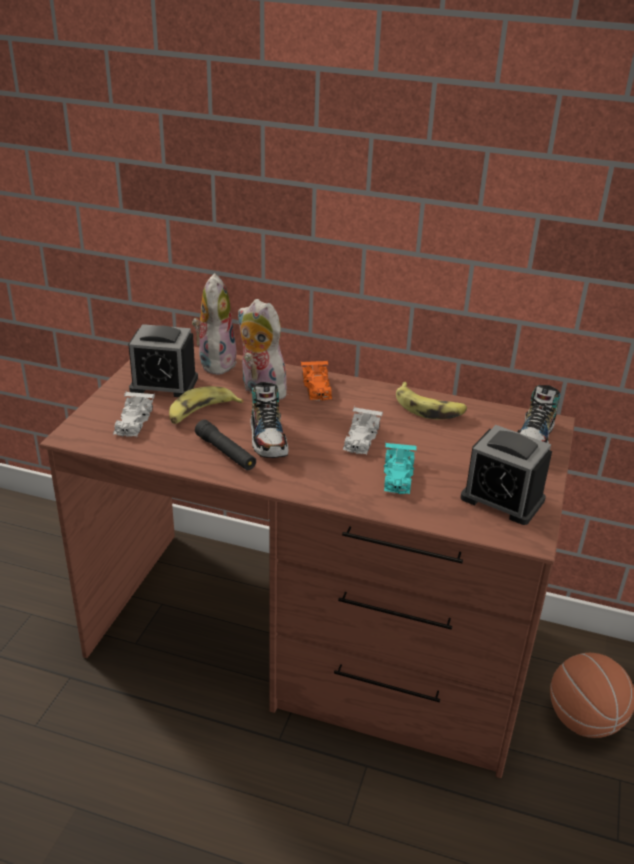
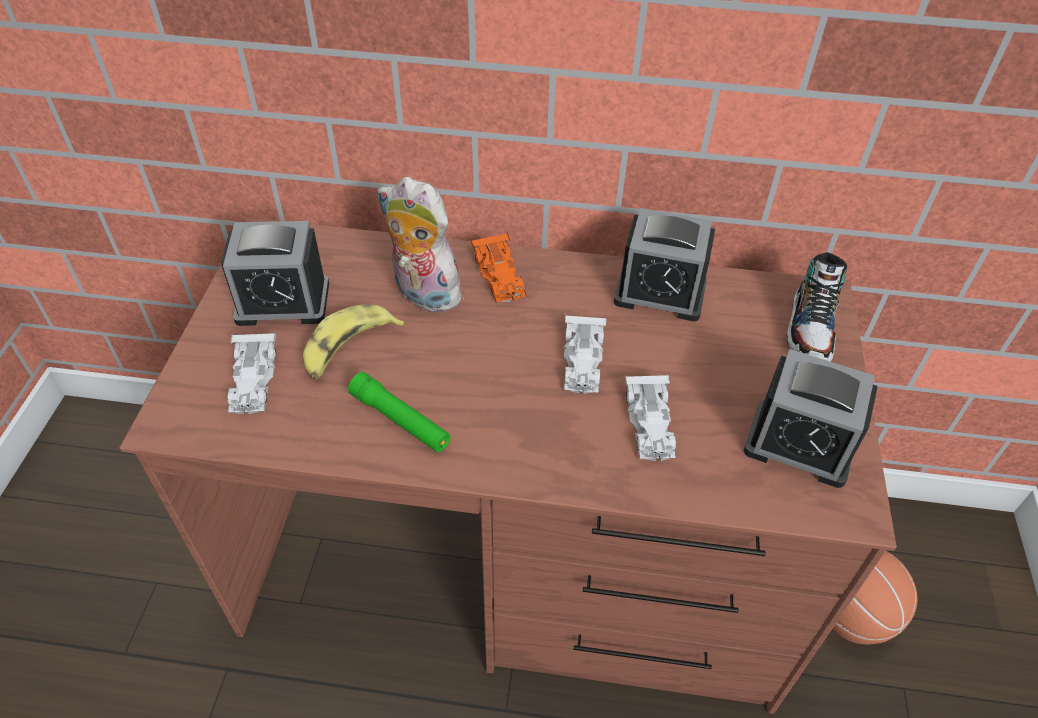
camera: 10 degrees left, 15 degrees up
plush toy [192,273,237,375] -> none
black flashlight [195,420,256,470] -> green flashlight [348,372,451,452]
shoe [250,382,288,458] -> none
turquoise toy car [384,443,417,494] -> white toy car [625,373,676,461]
banana [396,382,467,419] -> alarm clock [614,208,715,321]

